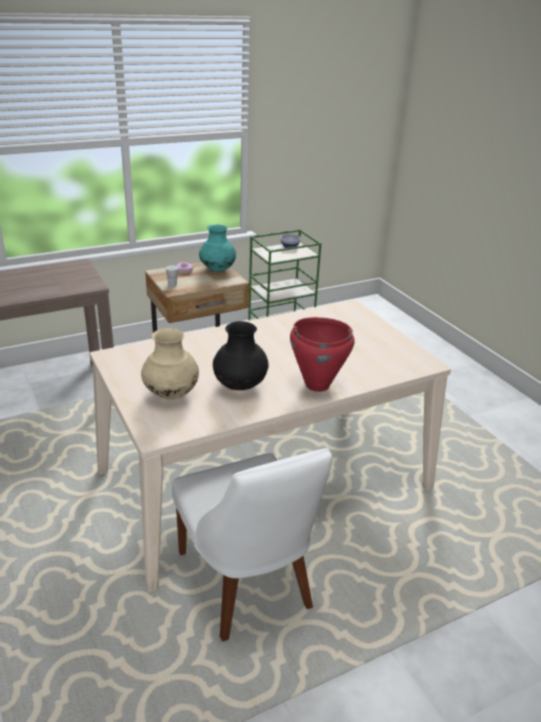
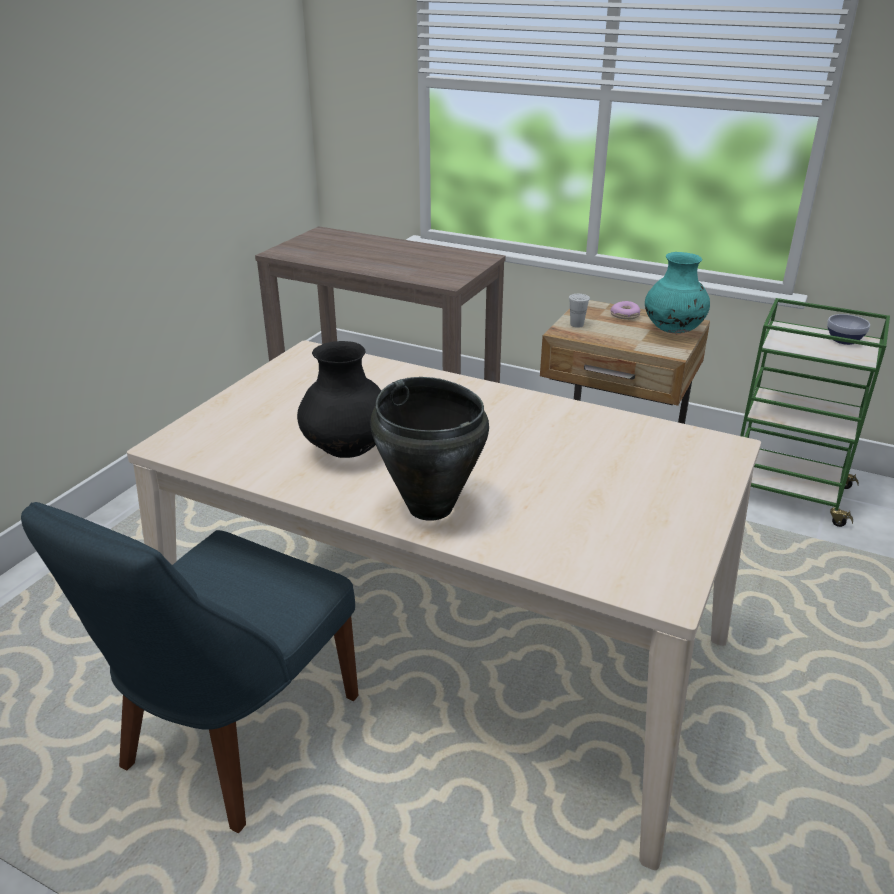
camera: 55 degrees right, 0 degrees up
beige vase [141,328,199,399] -> none
white chair [172,448,332,642] -> blue chair [21,502,358,833]
red cooking pot [290,317,354,392] -> black cooking pot [370,377,489,521]

